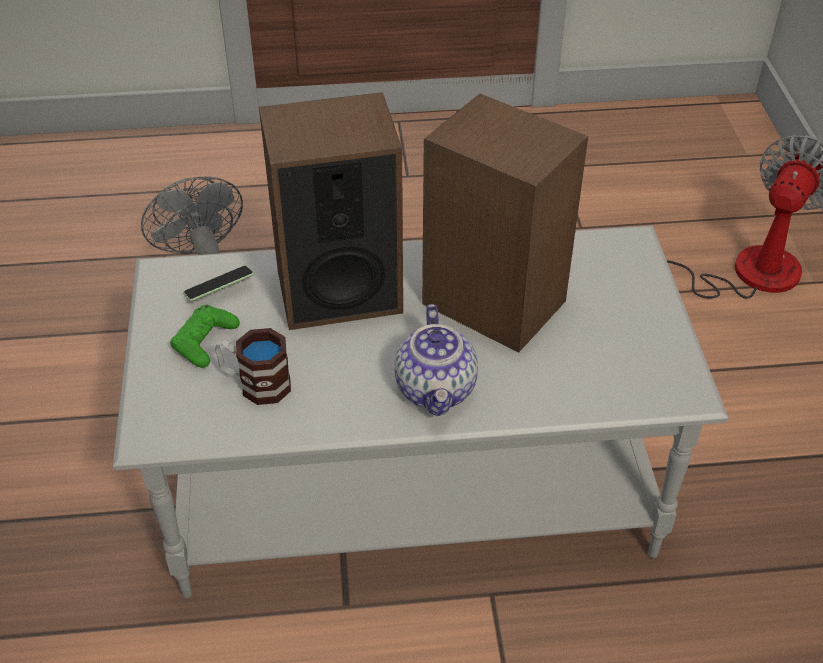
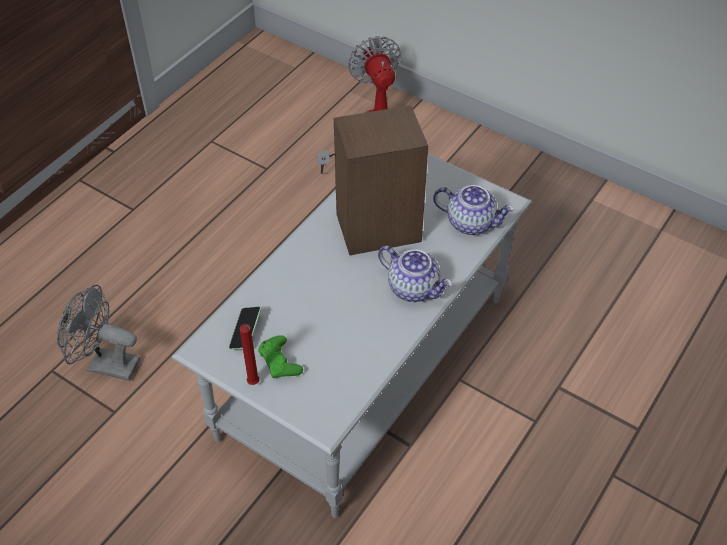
camera: 50 degrees left, 5 degrees up
mug [215,328,291,405] -> none
speaker [259,92,403,330] -> none
none -> red candle [239,324,260,385]
none -> teapot [433,185,514,235]

